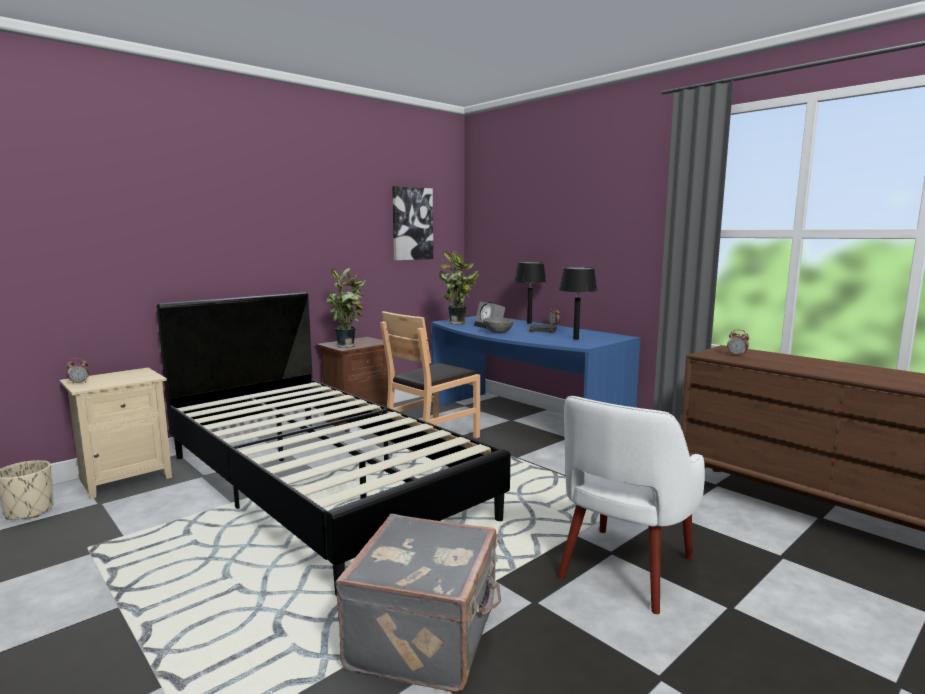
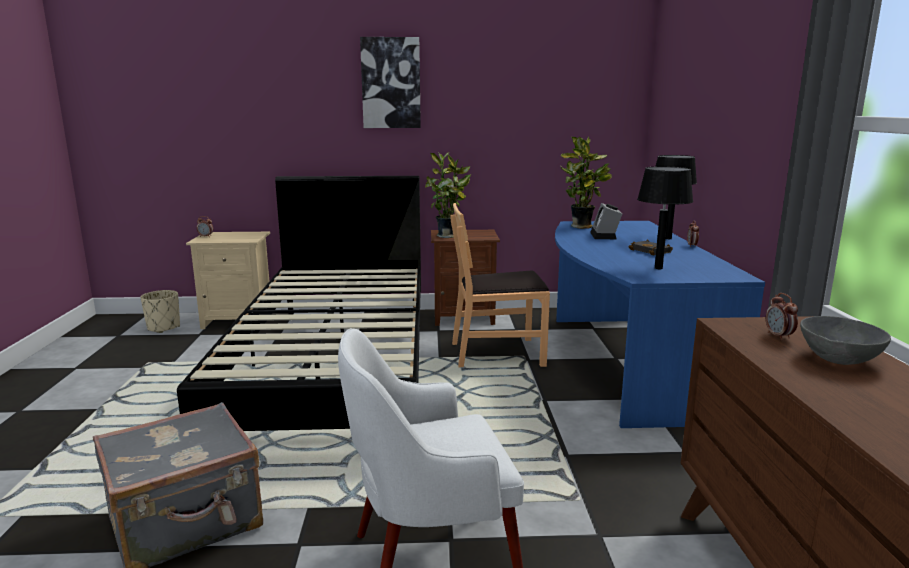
camera: 40 degrees right, 5 degrees up
picture [392,186,433,260] -> picture moved to [360,37,421,128]
grey bowl [483,317,514,333] -> grey bowl moved to [800,316,891,365]

